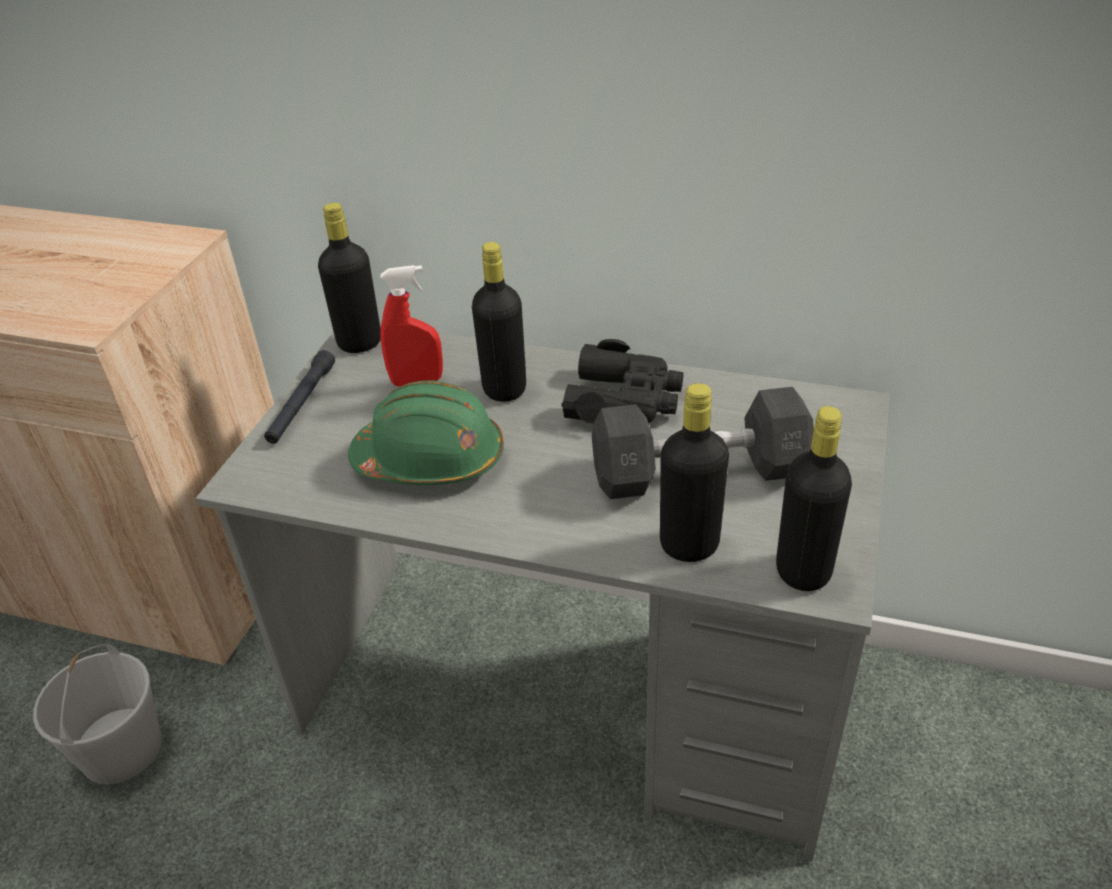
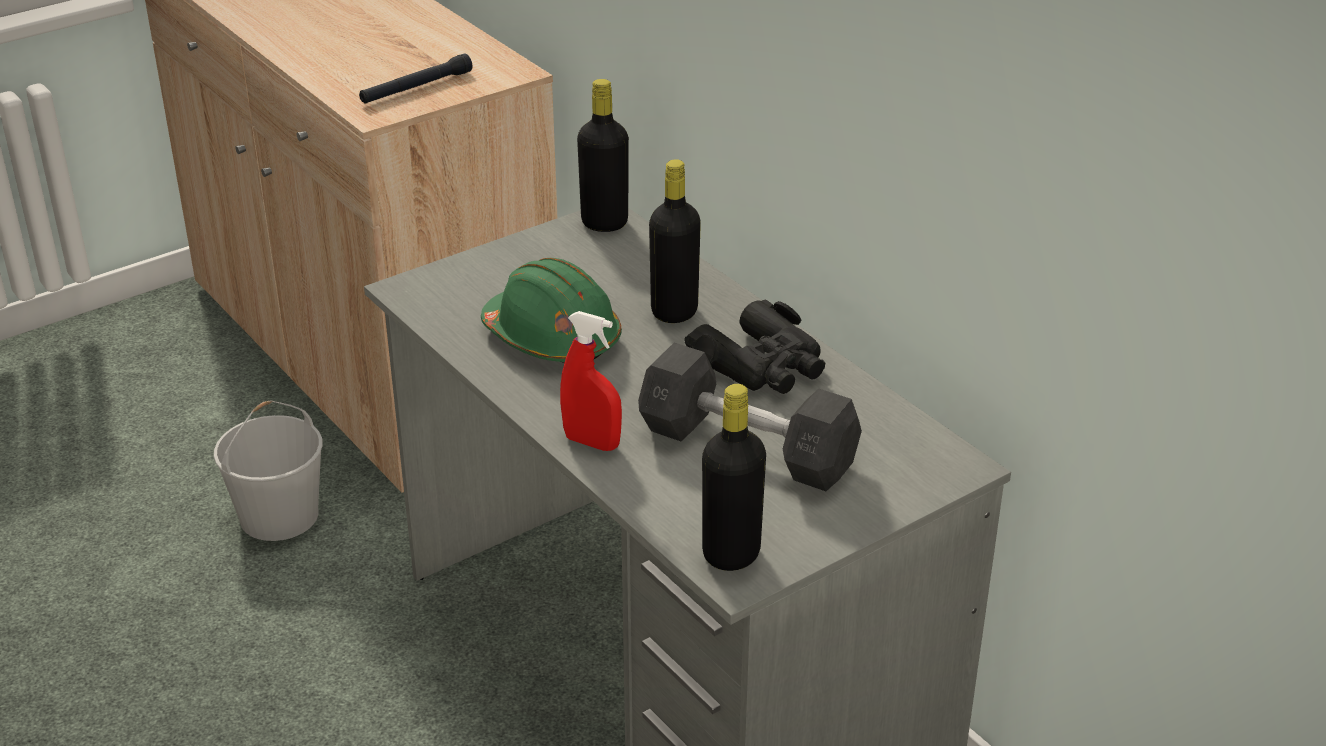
camera: 35 degrees right, 5 degrees down
black flashlight [264,350,335,443] -> black flashlight moved to [359,54,472,103]
red spray bottle [380,265,443,387] -> red spray bottle moved to [560,311,622,451]
black bottle [660,383,729,562] -> none

